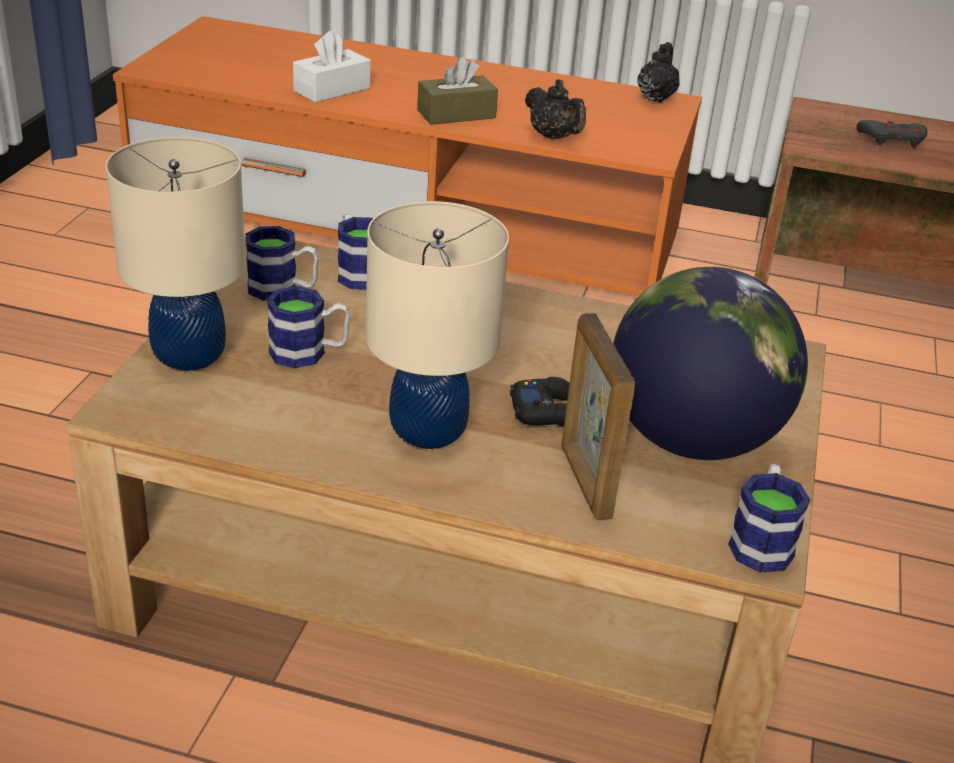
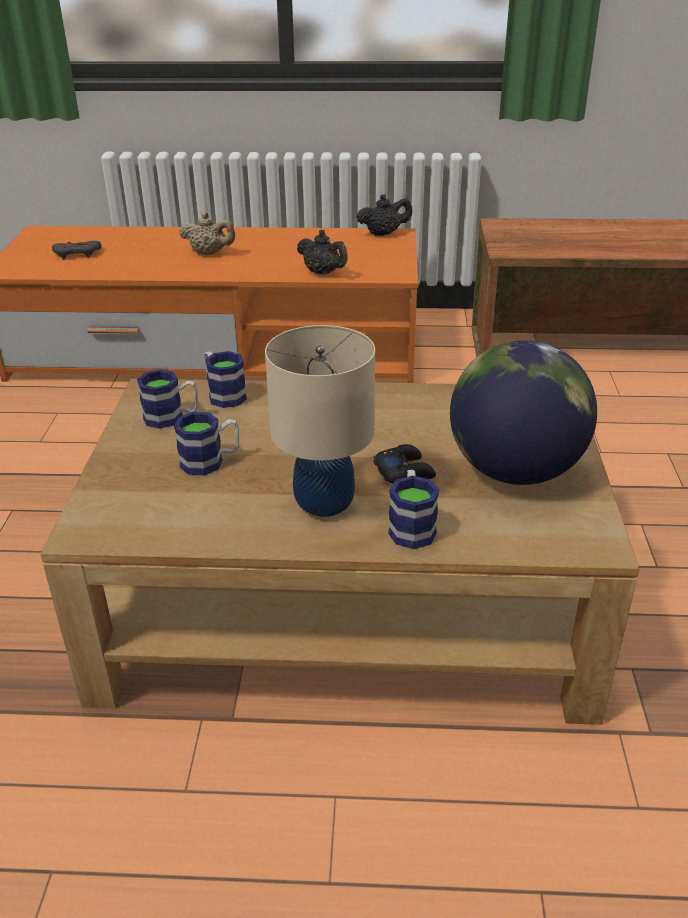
camera: 10 degrees left, 0 degrees up
beige table lamp [106,137,246,371] -> none
white tissue box [293,31,371,102] -> none
brown tissue box [417,56,498,125] -> none
picture frame [561,313,635,520] -> none
black teapot [637,42,680,103] -> black teapot turned 75 degrees clockwise [356,194,412,236]
mug [728,464,811,573] -> mug moved to [388,470,439,549]
grey game controller [857,120,928,148] -> grey game controller moved to [52,241,102,260]
none -> beige teapot [179,212,235,255]

